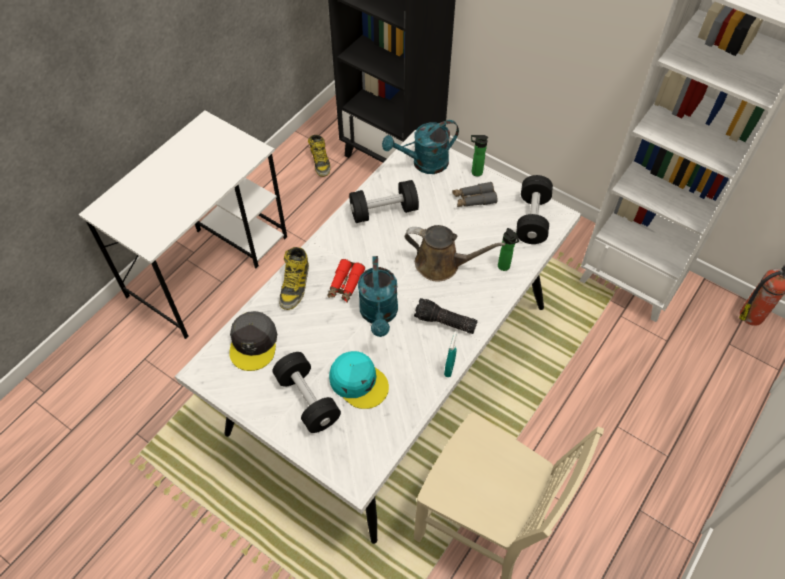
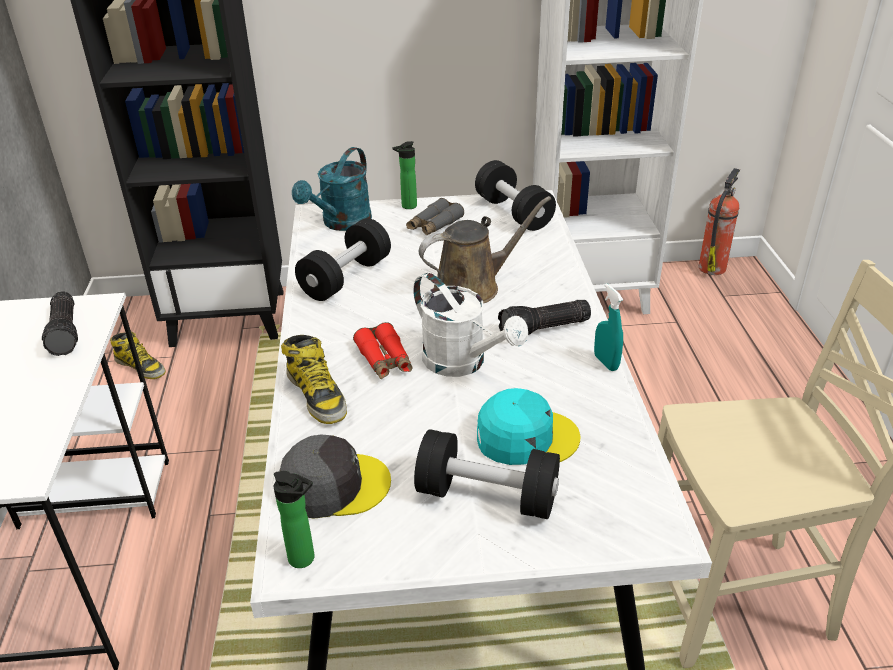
camera: 40 degrees left, 20 degrees down
grey cap [229,311,277,371] -> grey cap turned 60 degrees counterclockwise [280,435,391,519]
turquoise watering can [358,256,398,337] -> white watering can [413,273,528,377]
bottle [498,228,519,271] -> bottle moved to [274,471,315,568]
none -> flashlight [42,291,78,356]

